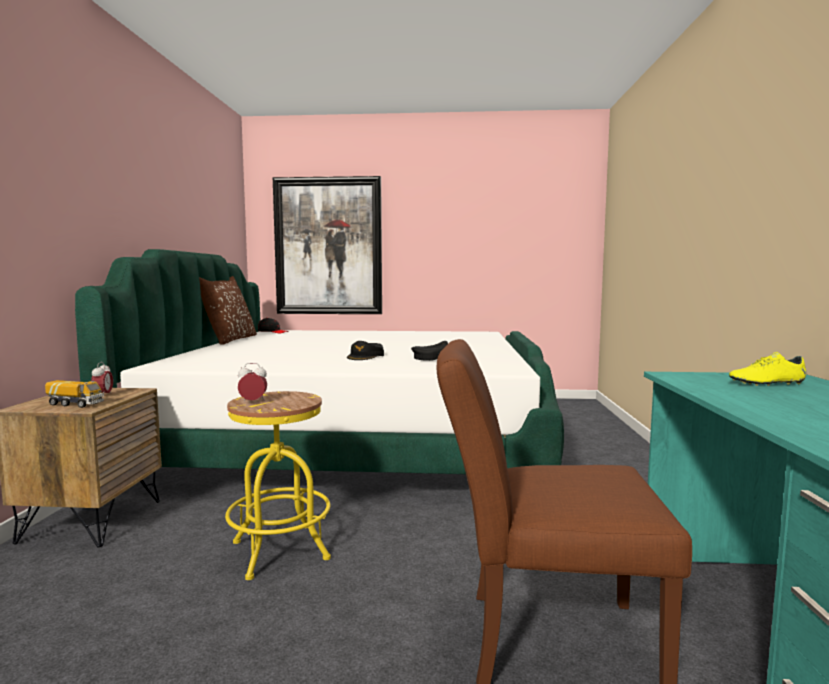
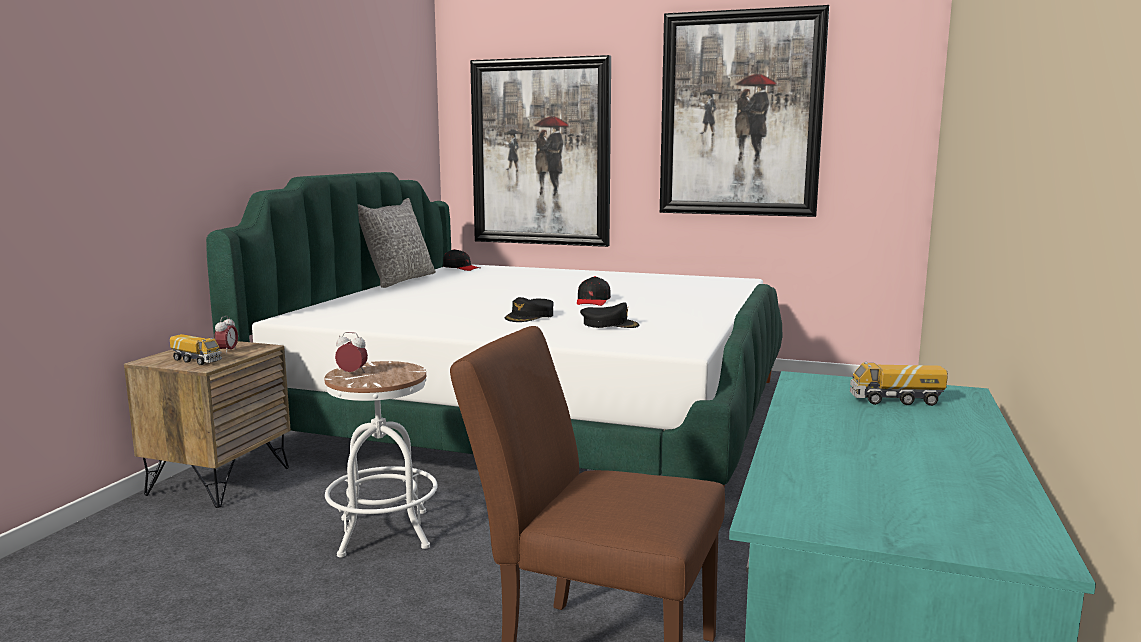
camera: 15 degrees right, 5 degrees up
brown pillow [199,276,257,345] -> grey pillow [358,198,436,288]
yellow stool [225,391,331,580] -> white stool [324,361,438,557]
yellow shoe [729,352,806,386] -> toy truck [850,362,948,406]
none -> black cap [577,276,611,306]
none -> picture [660,5,829,217]

